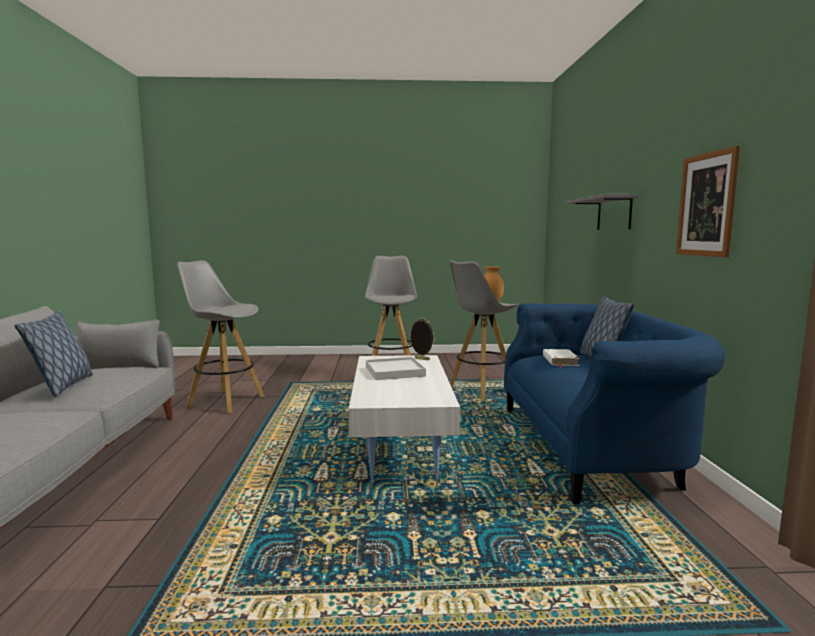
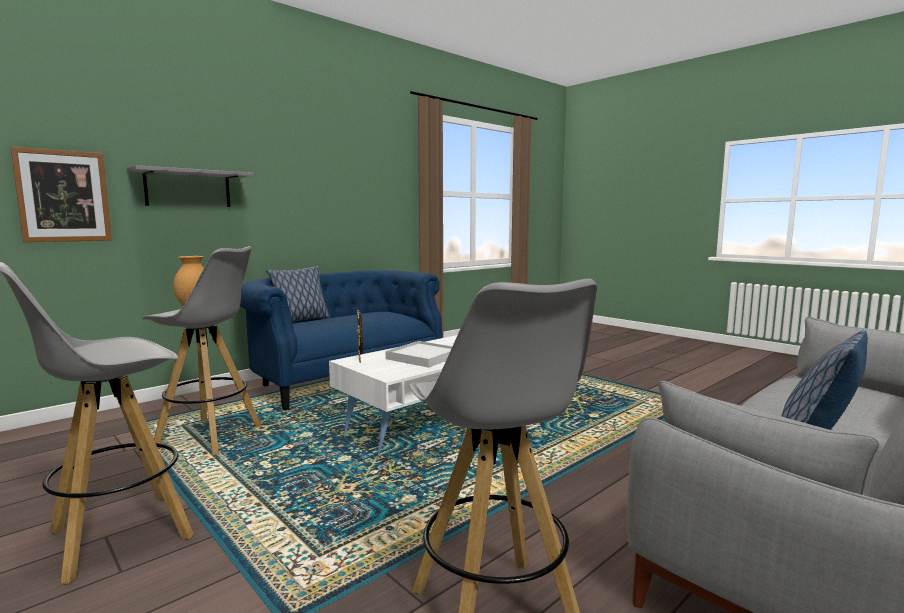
camera: 130 degrees left, 0 degrees up
white book [543,349,580,367] -> none
picture [676,145,740,257] -> picture moved to [10,146,112,242]

